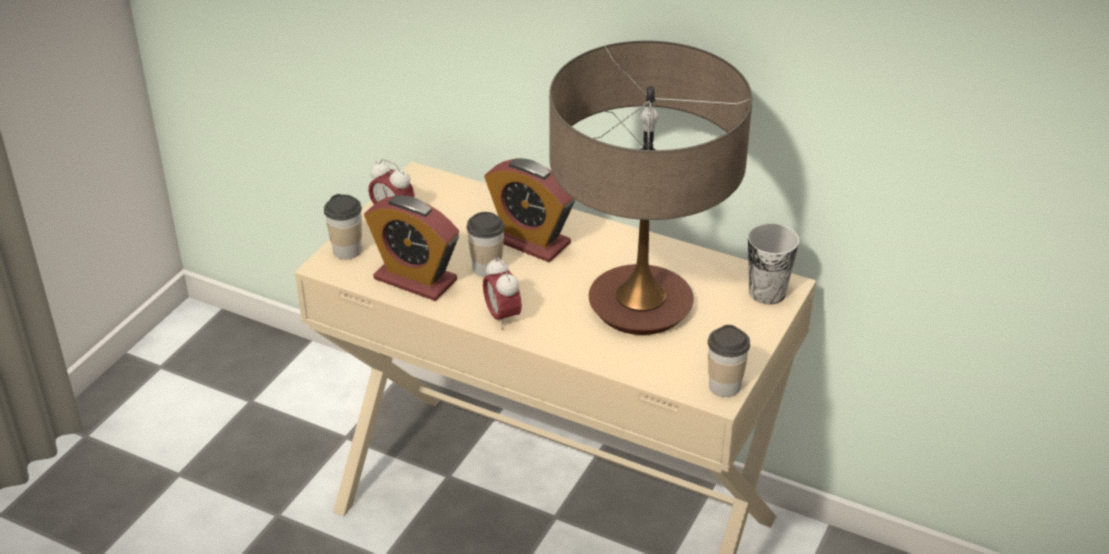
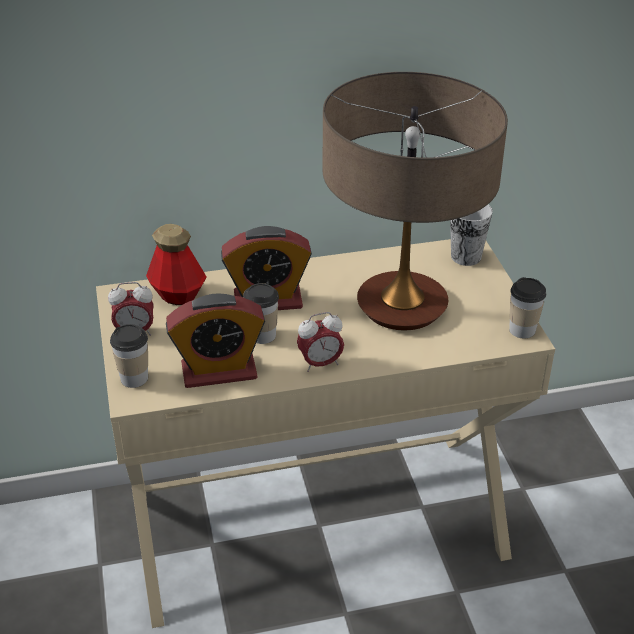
camera: 40 degrees left, 0 degrees up
alarm clock [483,257,522,330] -> alarm clock turned 45 degrees counterclockwise [297,312,344,372]
none -> bottle [146,224,207,305]

